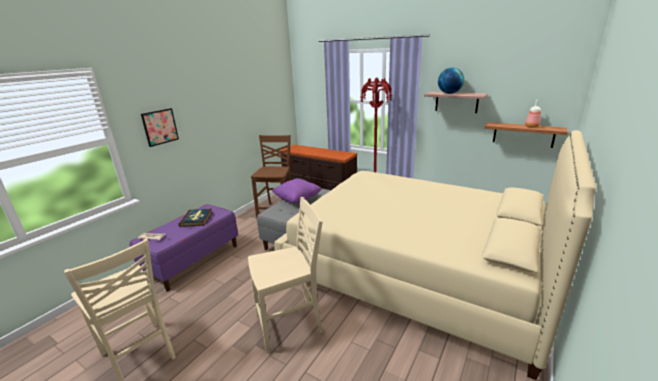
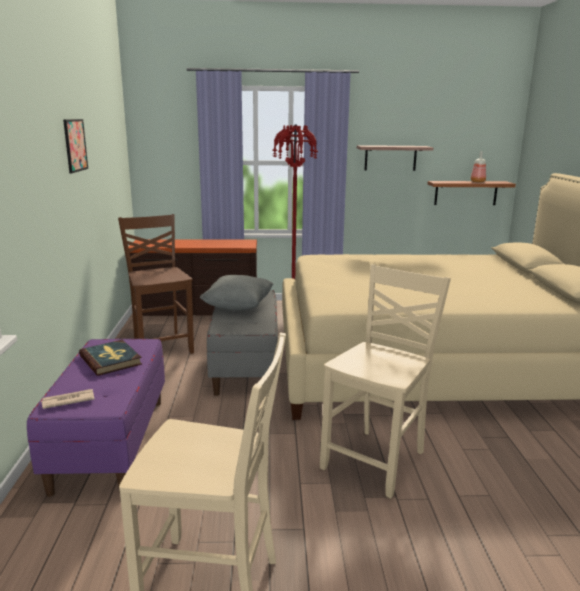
camera: 35 degrees left, 5 degrees down
picture [141,108,179,147] -> picture moved to [63,119,88,173]
purple pillow [271,178,322,203] -> grey pillow [199,275,273,311]
globe [438,68,464,94] -> none

